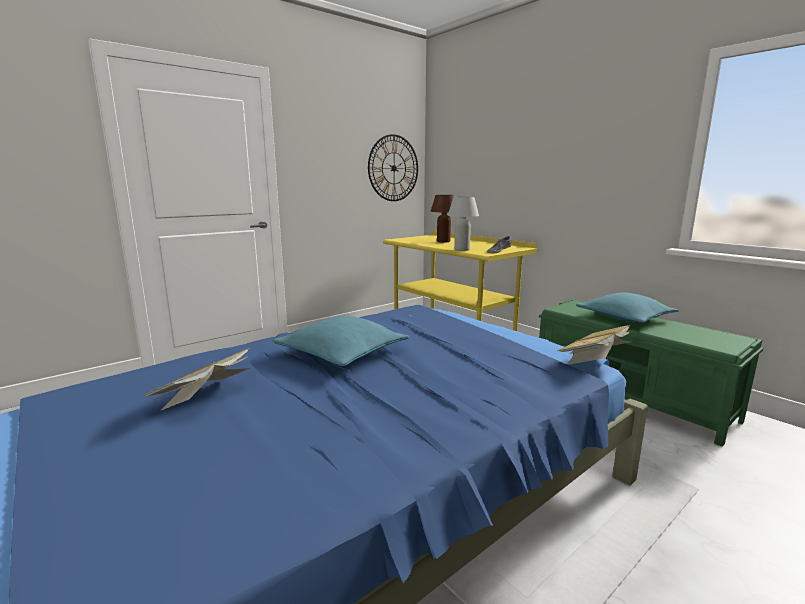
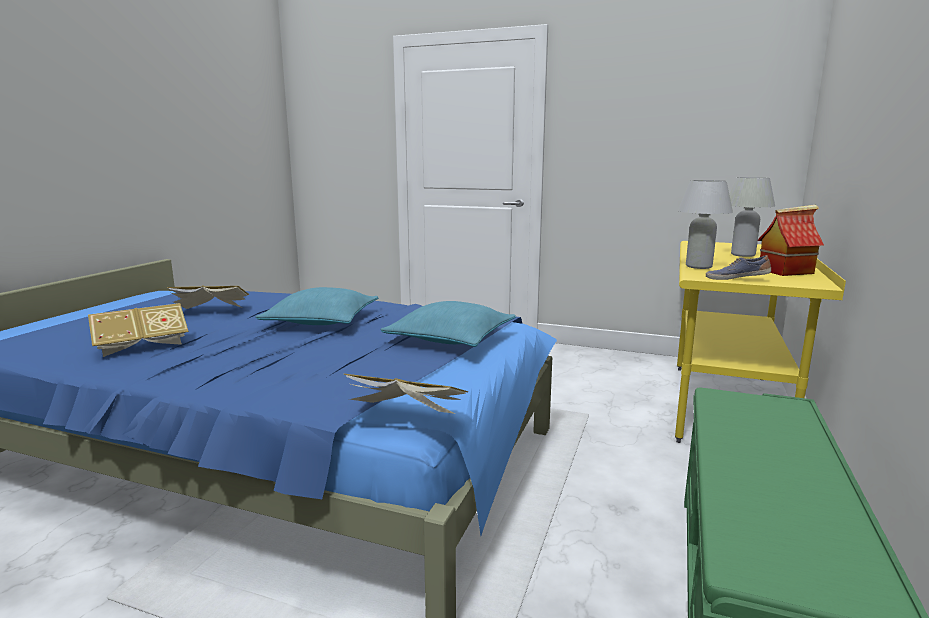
camera: 60 degrees right, 0 degrees up
wall clock [368,134,418,201] -> none
brown table lamp [431,195,454,243] -> white table lamp [729,177,775,257]
turquoise pillow [576,293,678,323] -> turquoise pillow moved to [380,301,516,347]
none -> book [88,303,189,357]
none -> toy house [757,205,824,276]

